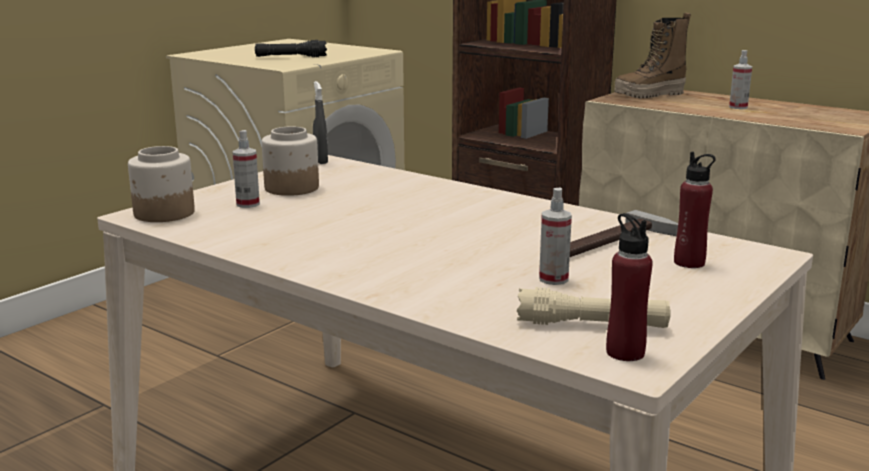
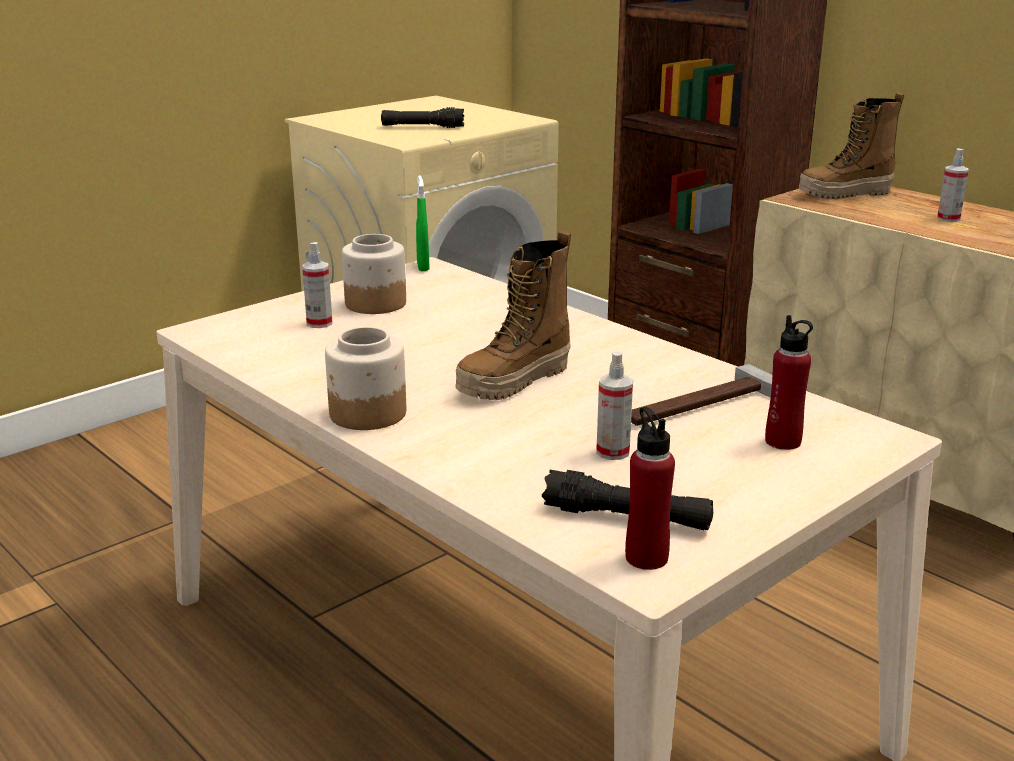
camera: 10 degrees right, 5 degrees up
jar [128,146,195,222] -> jar moved to [325,327,406,430]
grey spray bottle [313,81,328,164] -> green spray bottle [416,175,430,271]
beige flashlight [517,287,671,328] -> black flashlight [542,470,713,530]
none -> boot [456,231,571,400]

